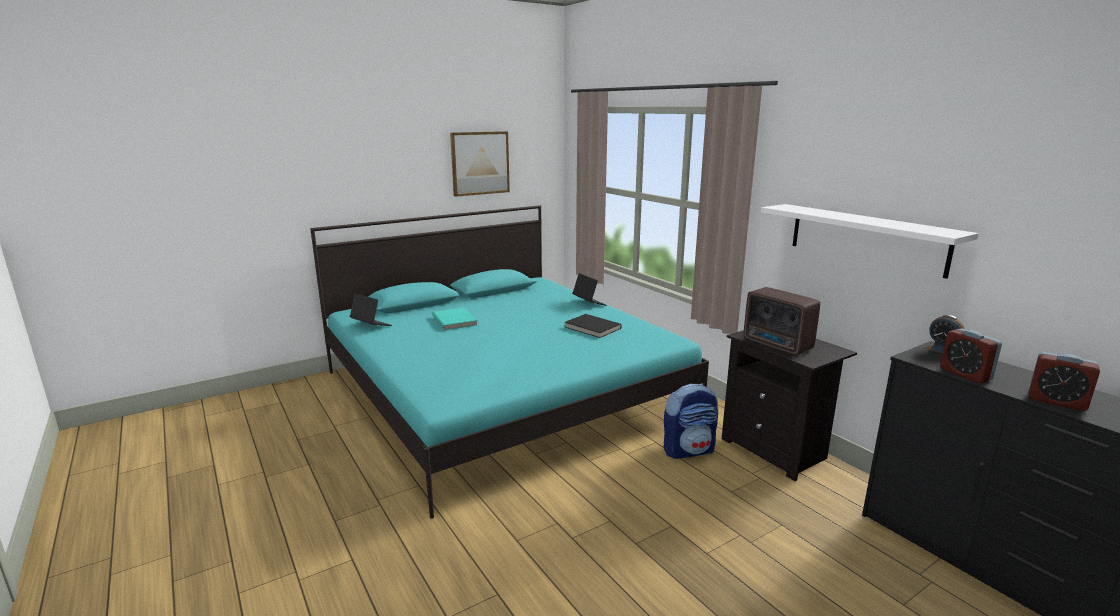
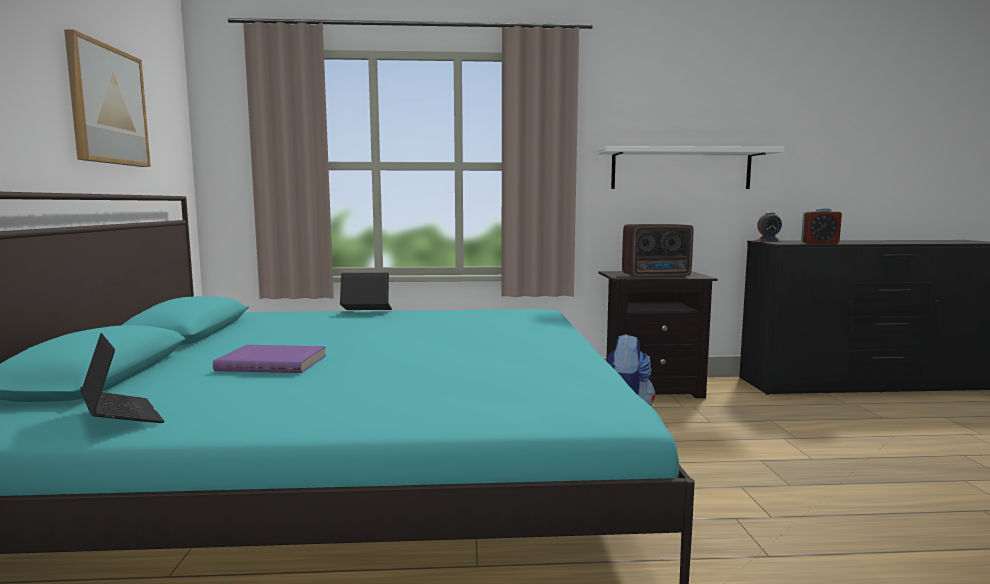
camera: 60 degrees left, 10 degrees down
laptop [350,293,392,326] -> laptop turned 75 degrees clockwise [80,333,164,423]
turquoise book [432,307,477,330] -> purple book [213,345,326,373]
black book [565,314,622,338] -> none
alarm clock [1029,352,1100,411] -> none

